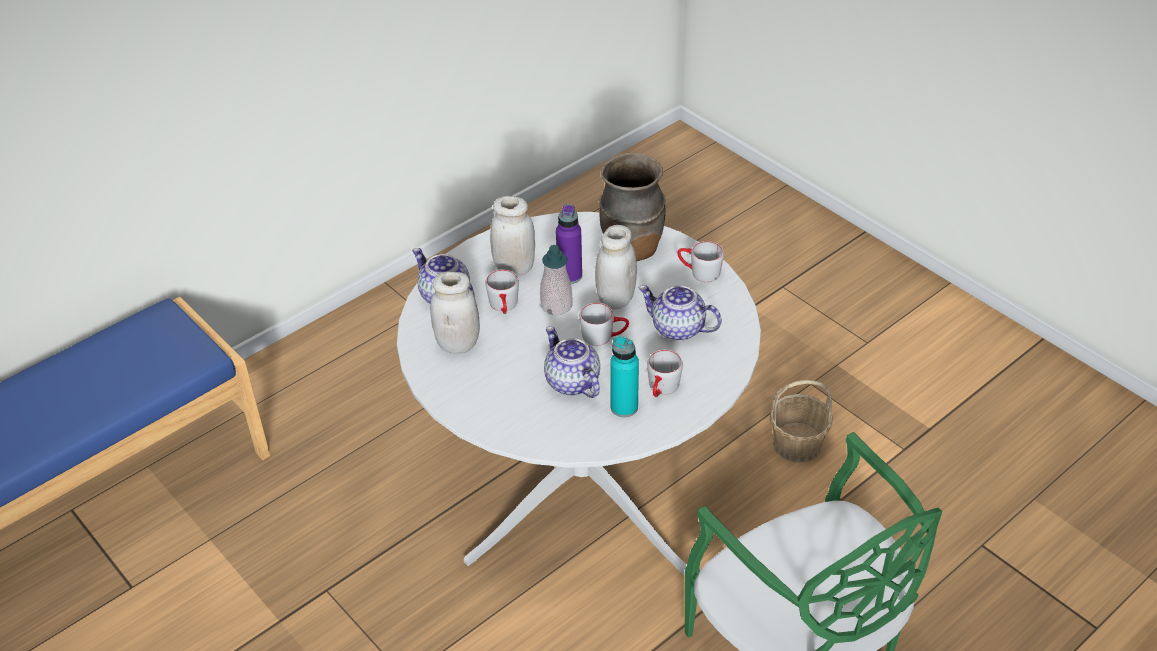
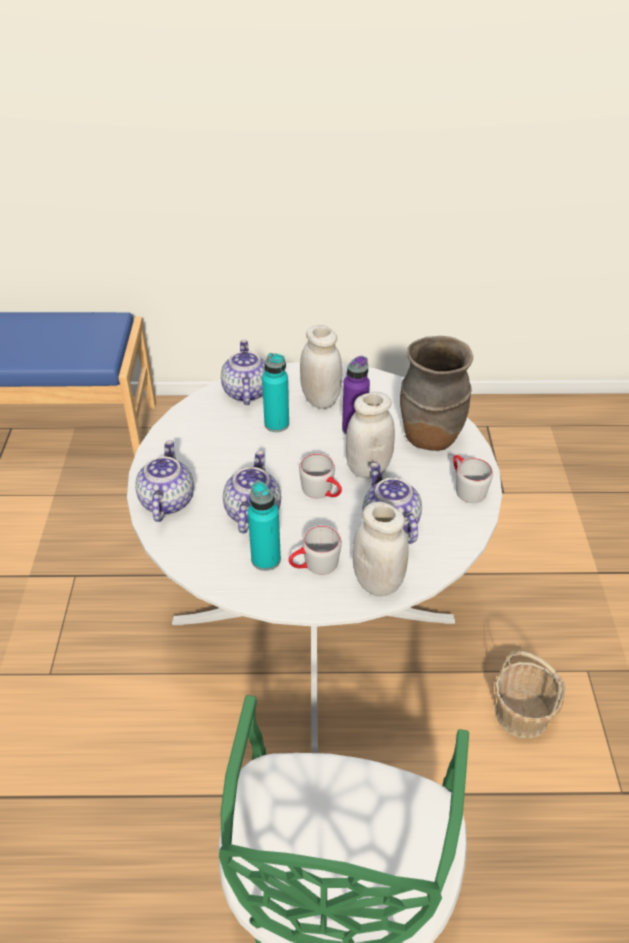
camera: 40 degrees right, 0 degrees up
white jar [430,272,480,354] -> white jar moved to [353,501,409,596]
grey mug [485,269,519,314] -> turquoise bottle [262,353,289,432]
soap dispenser [540,245,573,315] -> none
none -> teapot [135,440,194,522]

